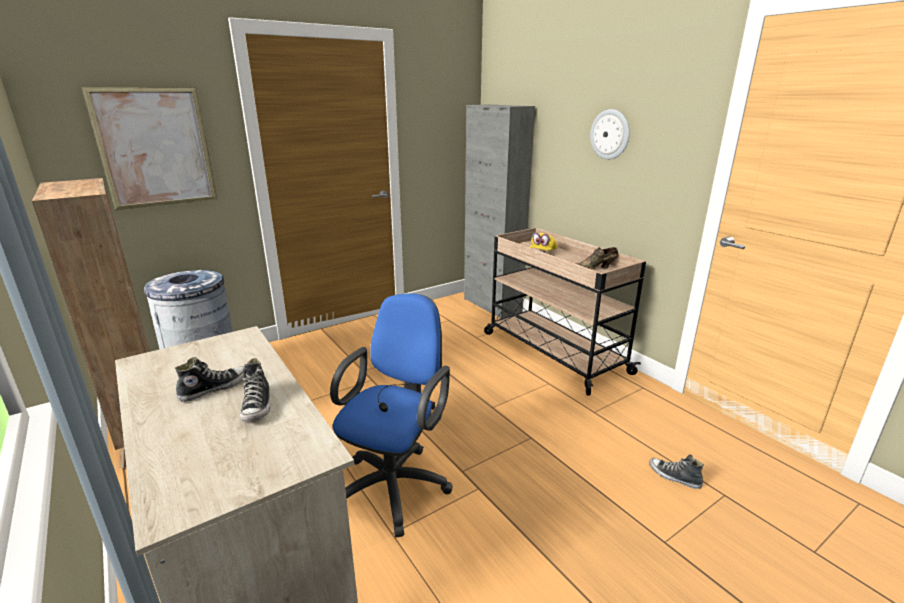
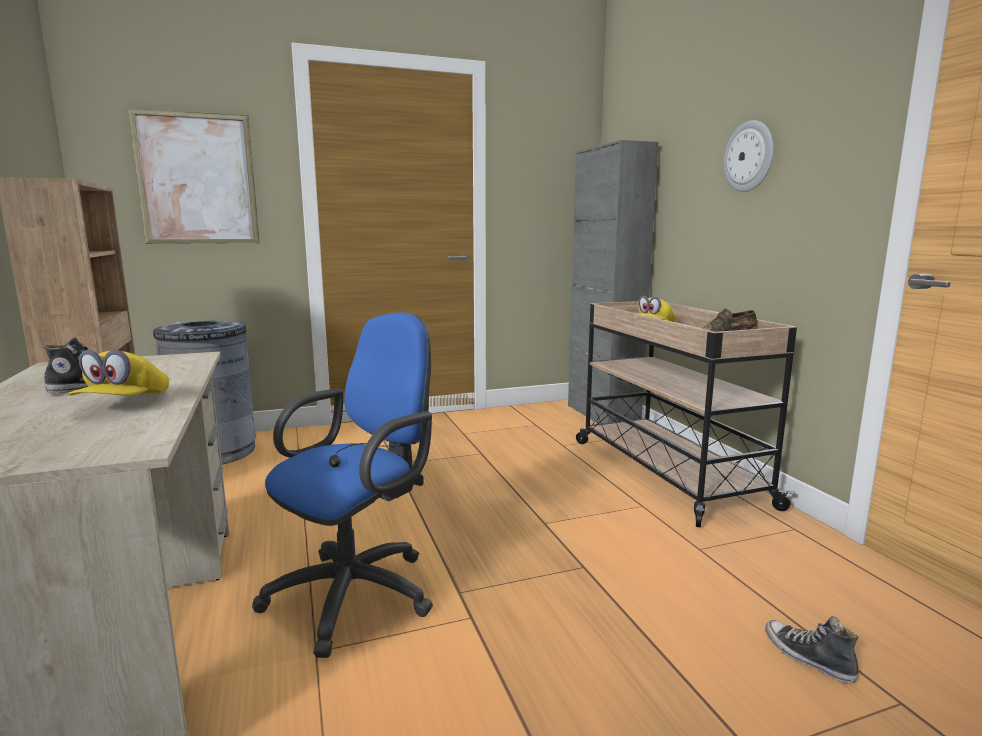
camera: 15 degrees right, 10 degrees down
shoe [240,358,270,422] -> yellow cap [68,350,169,396]

